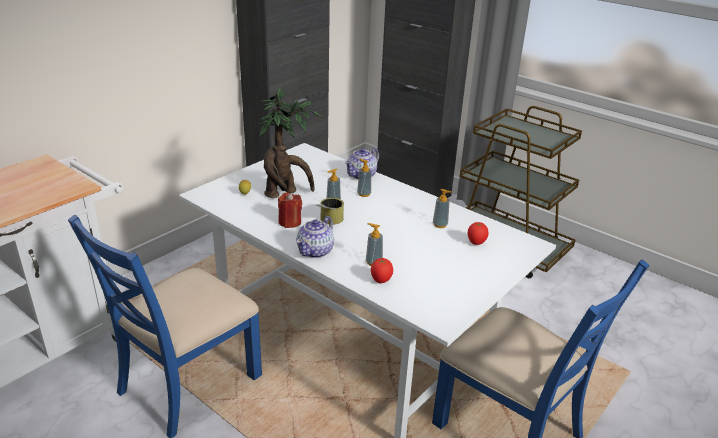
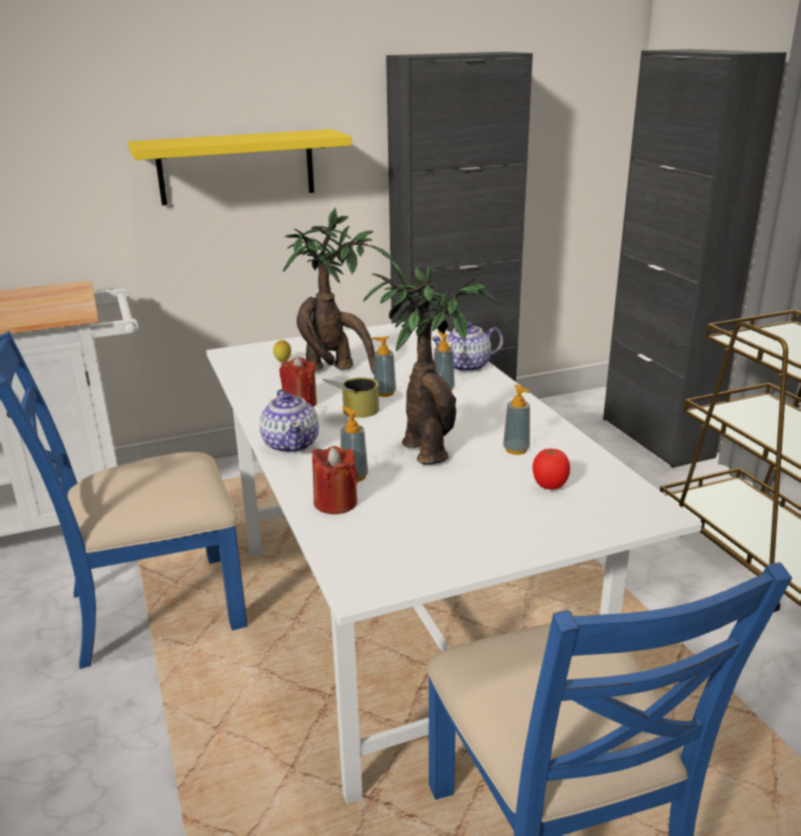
camera: 30 degrees right, 5 degrees down
teapot [297,216,334,258] -> teapot turned 75 degrees counterclockwise [260,389,319,454]
tomato [371,258,393,283] -> red candle [312,446,358,514]
none -> yellow shelf [128,129,352,206]
none -> potted plant [363,261,496,465]

